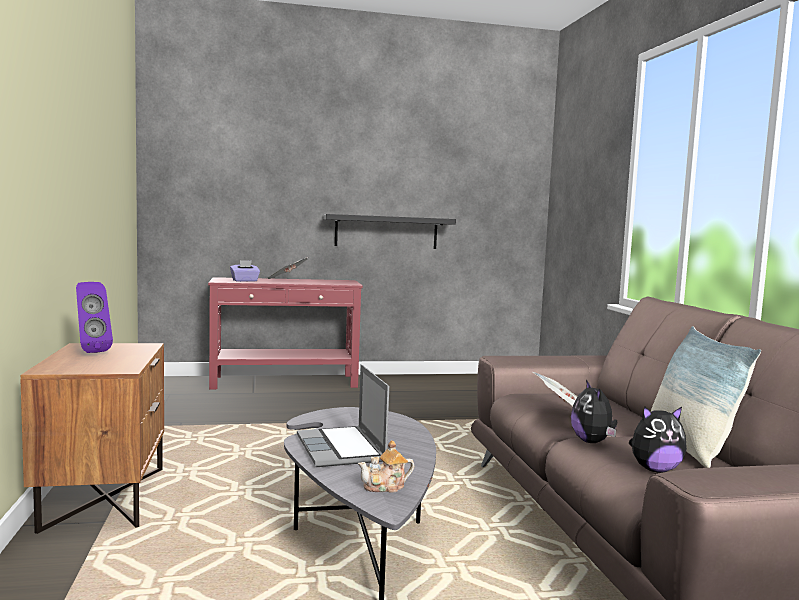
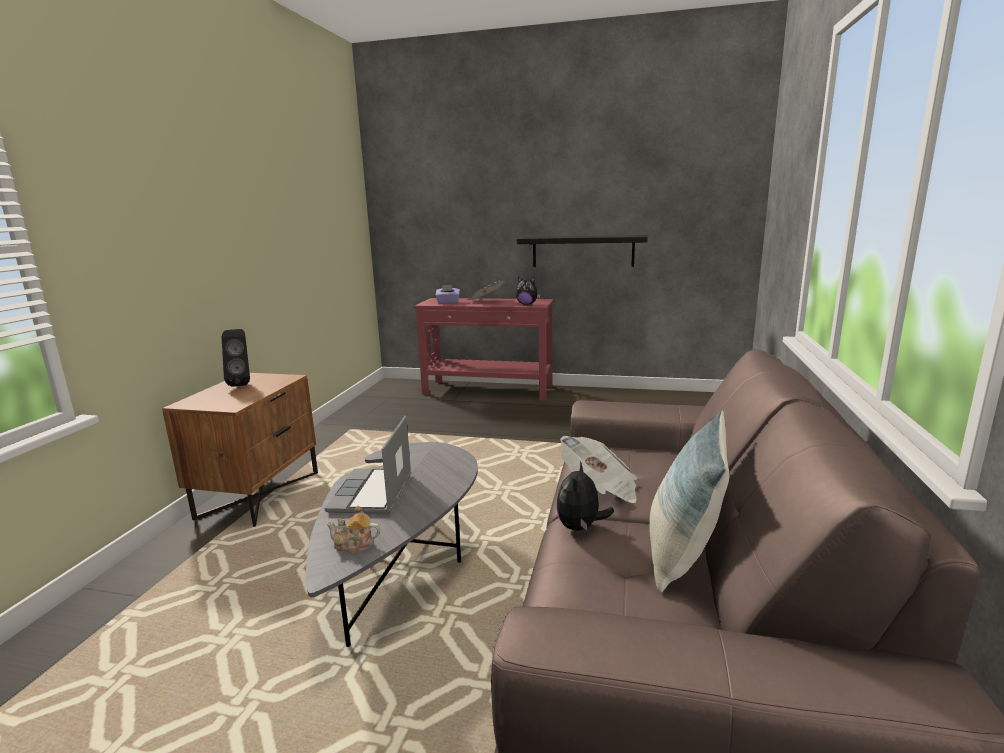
camera: 25 degrees right, 10 degrees up
purple speaker [76,282,113,353] -> black speaker [222,329,250,387]
plush toy [629,406,687,473] -> plush toy moved to [516,277,541,305]

